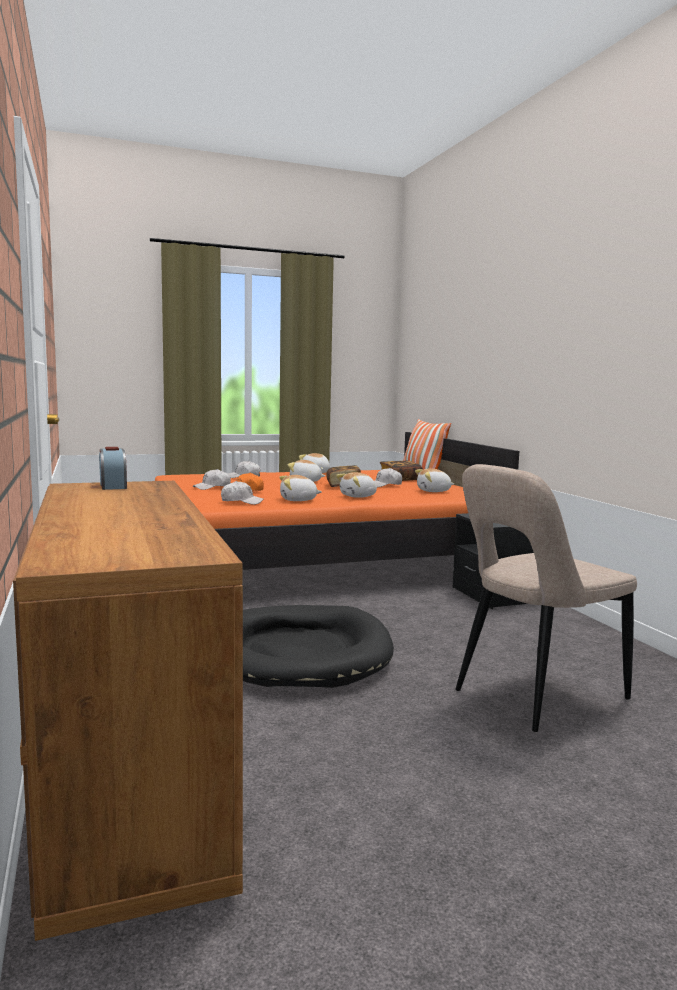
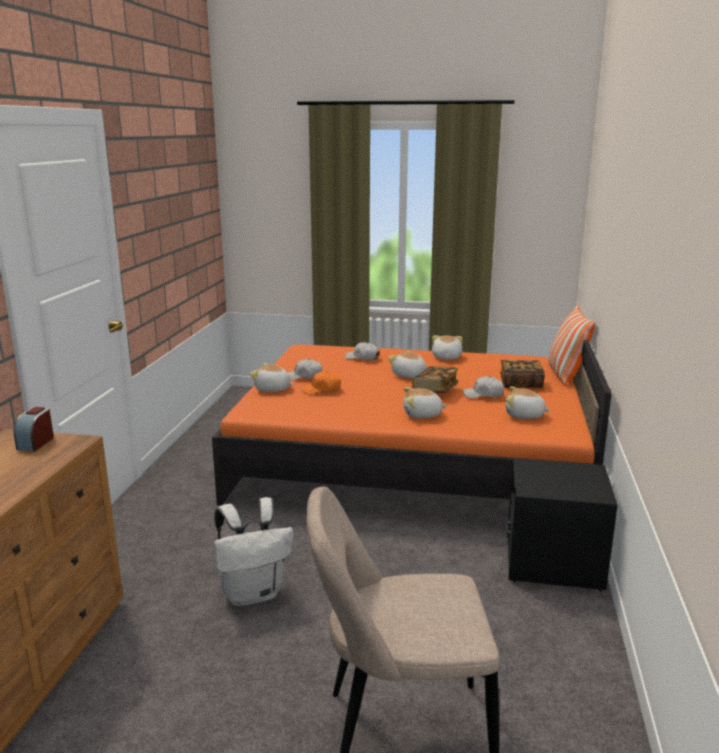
camera: 30 degrees right, 10 degrees up
white cap [221,481,264,505] -> none
black dog bed [243,605,394,688] -> white backpack [214,497,294,606]
plush toy [279,475,322,501] -> plush toy moved to [250,363,293,392]

